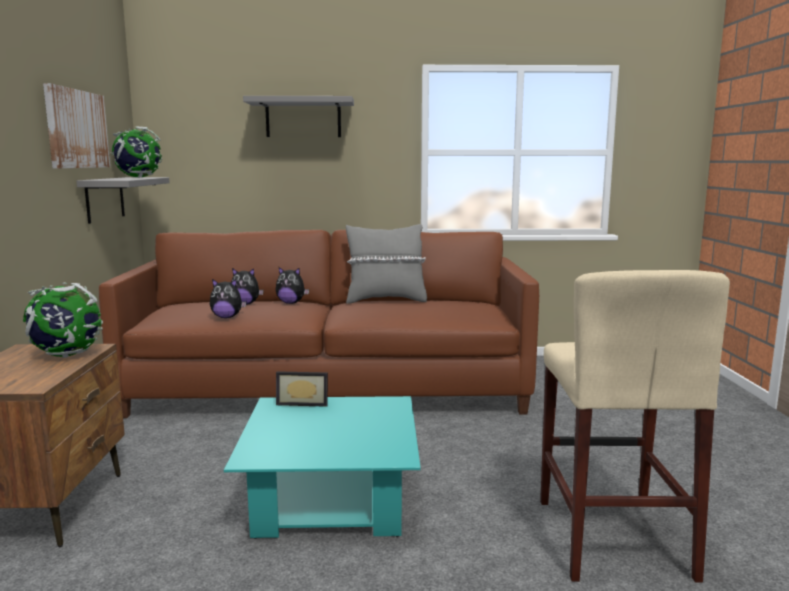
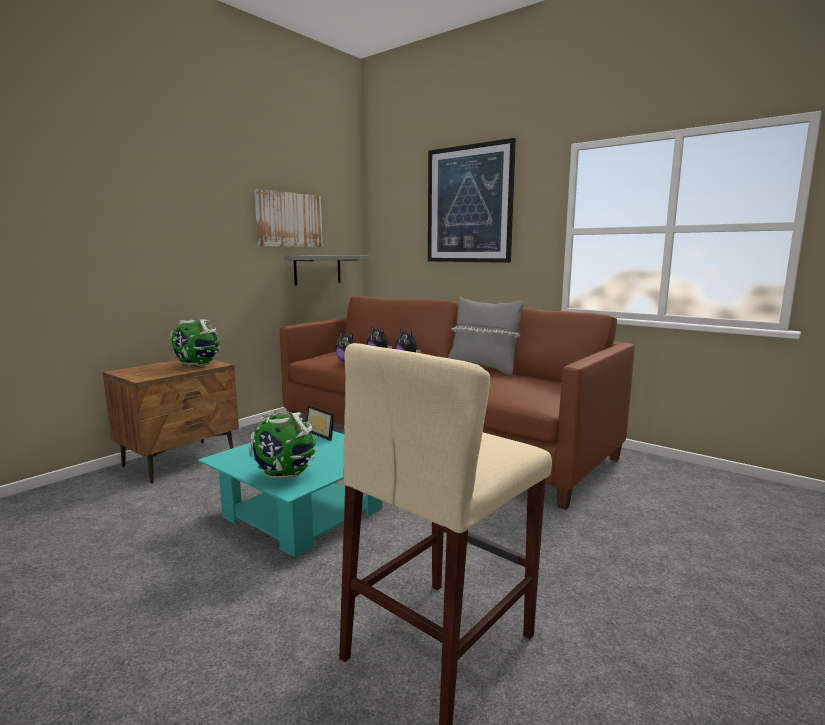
camera: 40 degrees right, 0 degrees up
globe [111,126,162,178] -> globe moved to [249,411,317,480]
grey shelf [243,96,354,137] -> picture [428,138,516,263]

